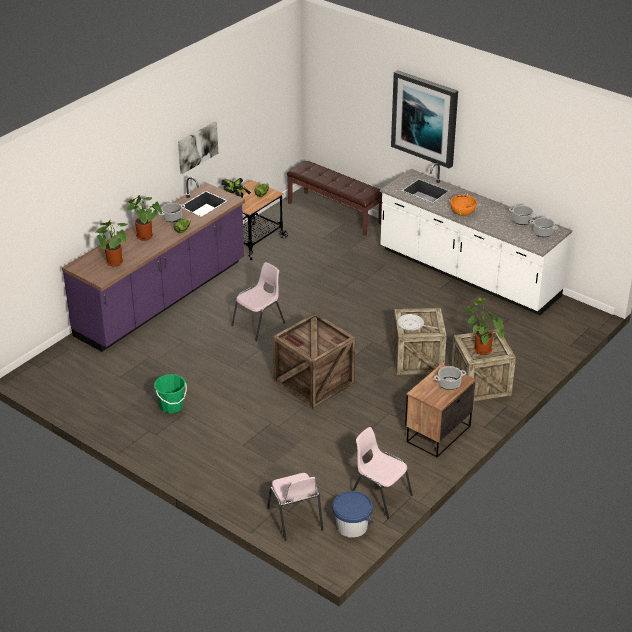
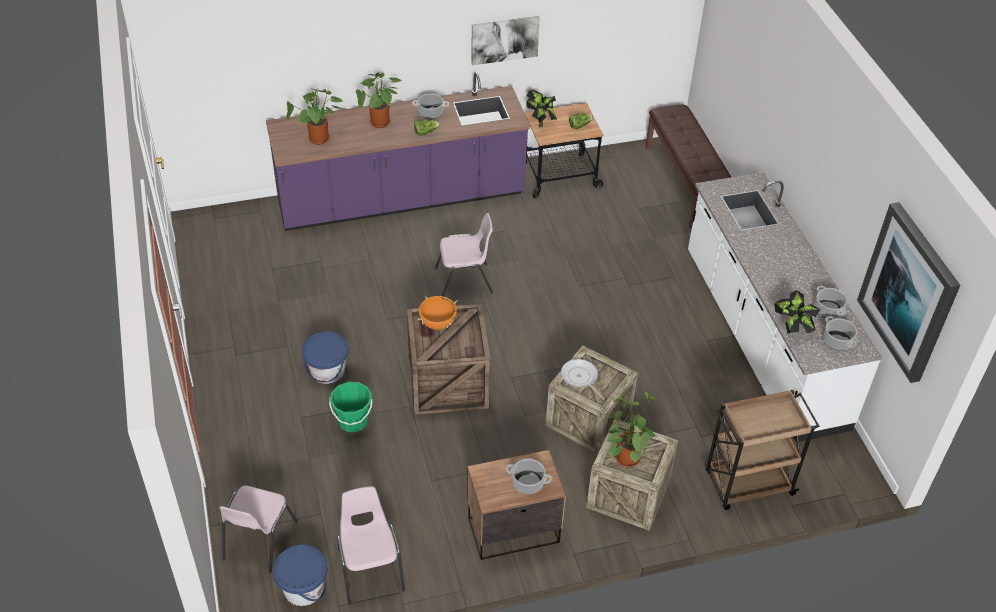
camera: 35 degrees right, 10 degrees up
green bucket [154,374,187,413] -> green bucket moved to [329,382,372,432]
picture [391,70,458,169] -> picture moved to [857,202,960,383]
orange cooking pot [448,194,480,216] -> orange cooking pot moved to [418,296,458,330]
none -> blue bucket [302,331,348,384]
none -> brown cart [706,390,819,510]
none -> potted plant [774,290,821,334]

